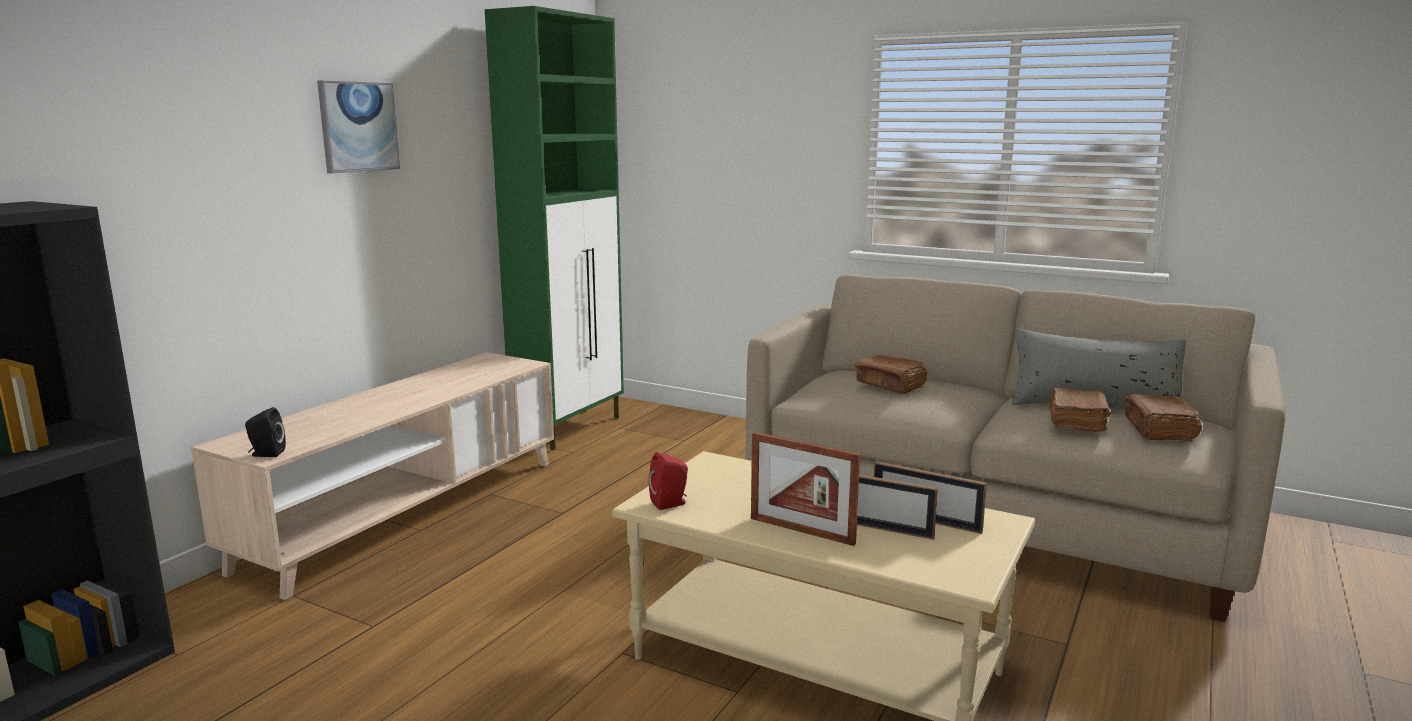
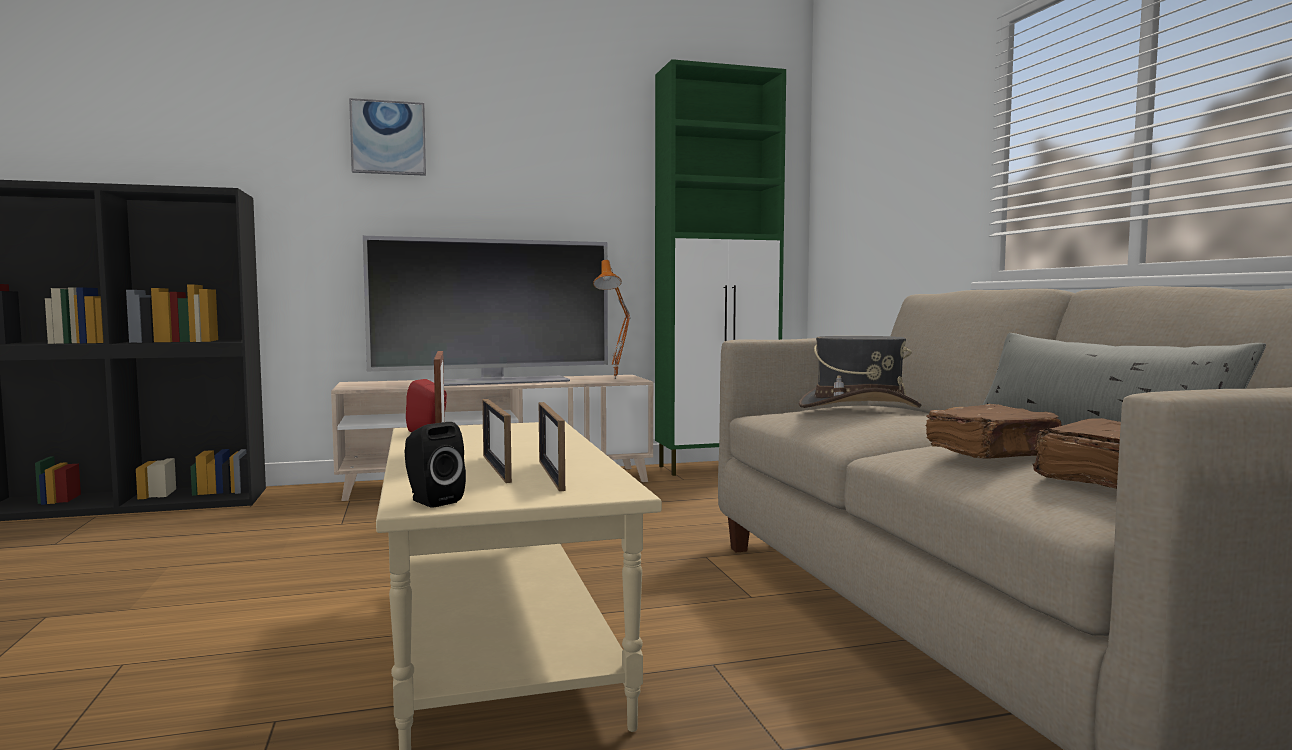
camera: 45 degrees right, 10 degrees down
black speaker [245,407,286,457] -> black speaker moved to [405,422,466,508]
picture [317,80,400,173] -> picture moved to [349,98,426,176]
brown book [854,354,928,394] -> grey hat [798,336,921,408]
none -> television [363,236,608,386]
none -> orange table lamp [593,260,631,379]

